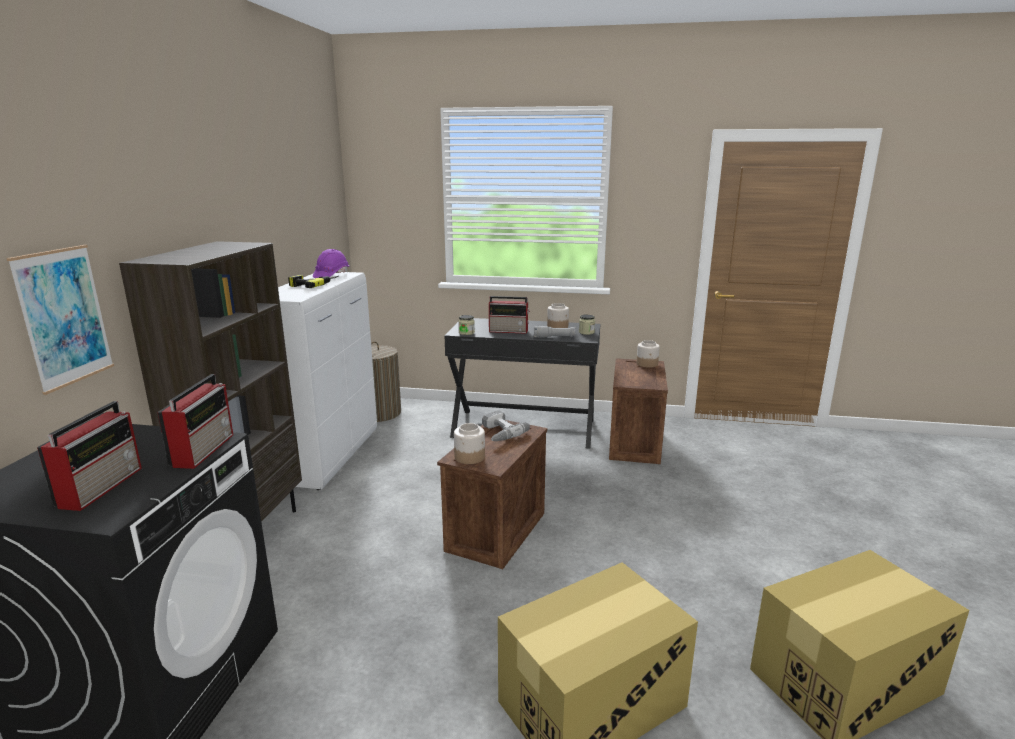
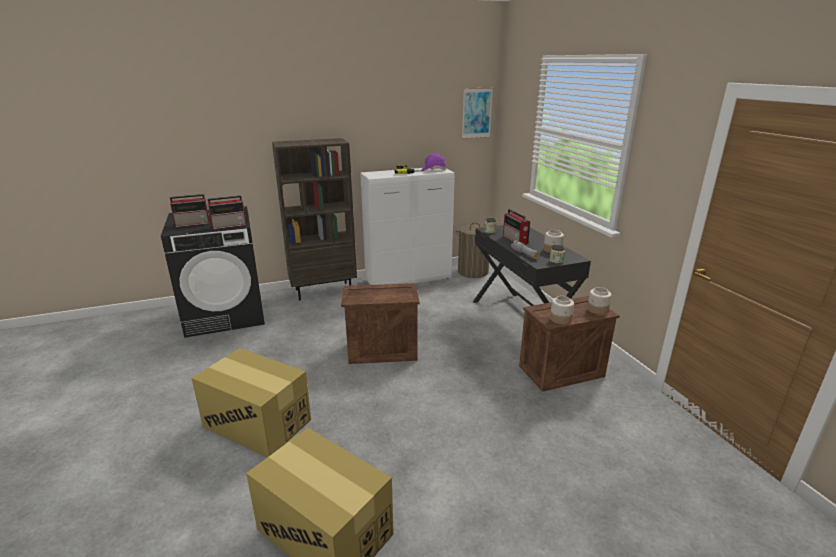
camera: 60 degrees right, 5 degrees up
picture [7,245,114,395] -> picture moved to [462,88,493,139]
jar [454,423,485,464] -> jar moved to [550,296,574,324]
power drill [482,410,530,441] -> none

